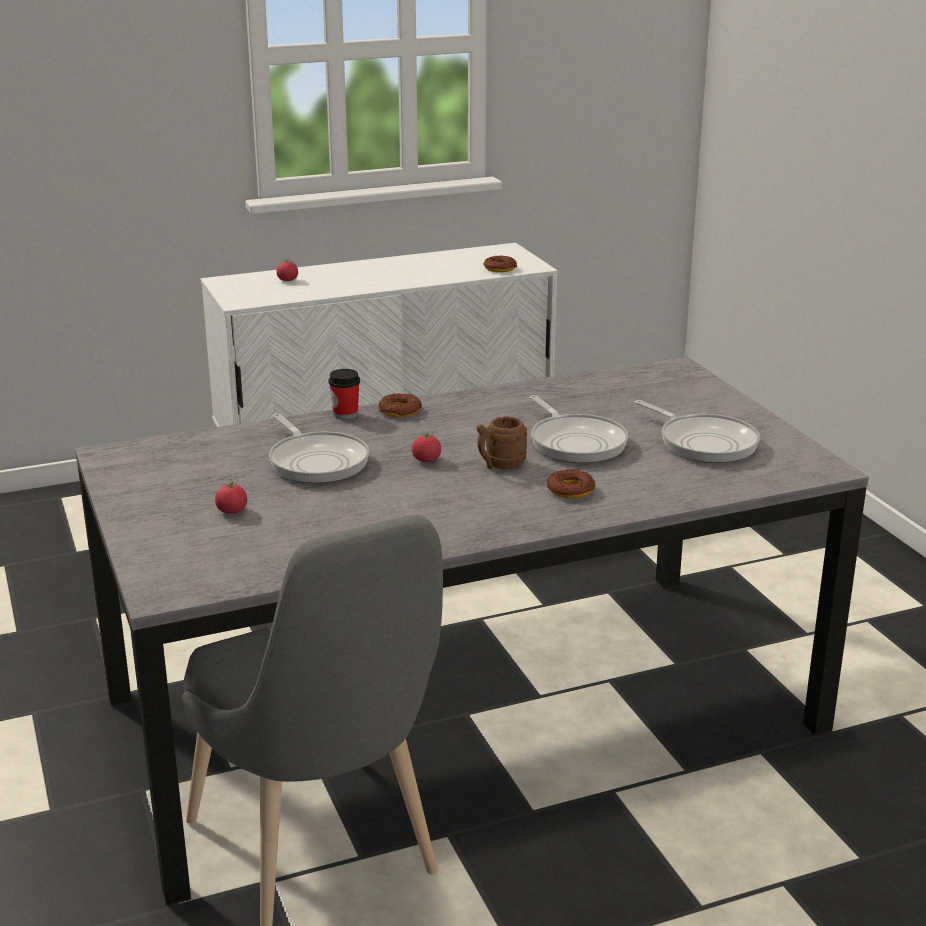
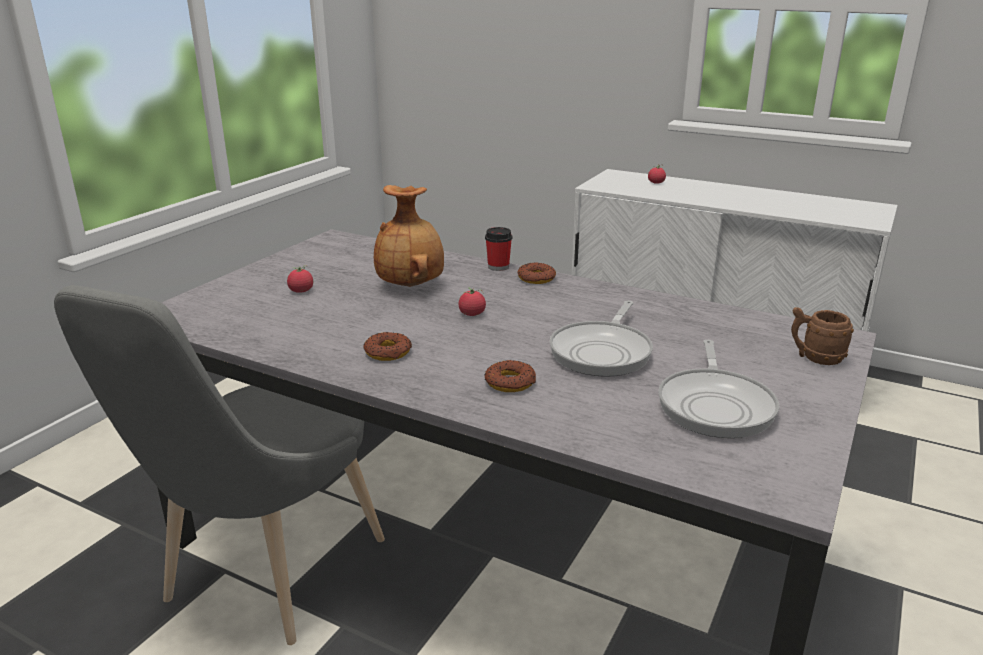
camera: 50 degrees right, 0 degrees up
frying pan [269,413,369,483] -> brown vase [374,185,444,287]
brown mug [476,417,527,469] -> brown mug moved to [791,307,854,365]
donut [483,256,517,272] -> donut moved to [363,332,412,361]

